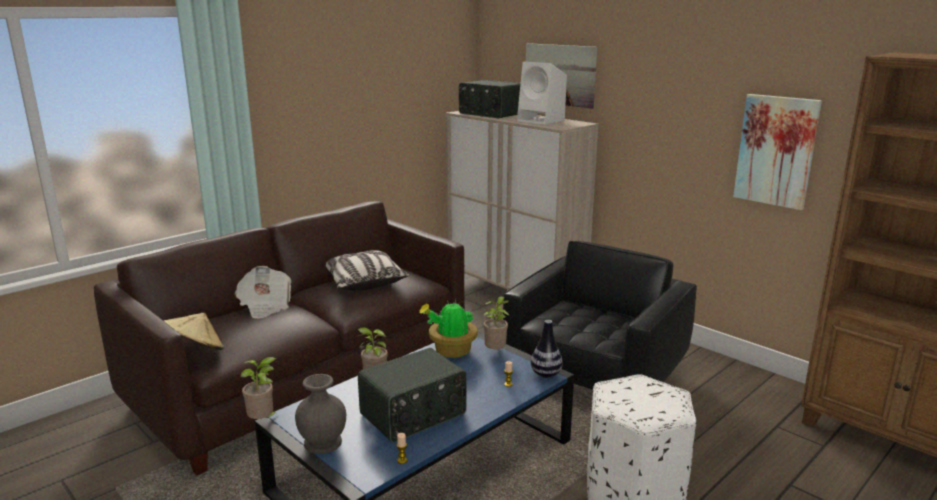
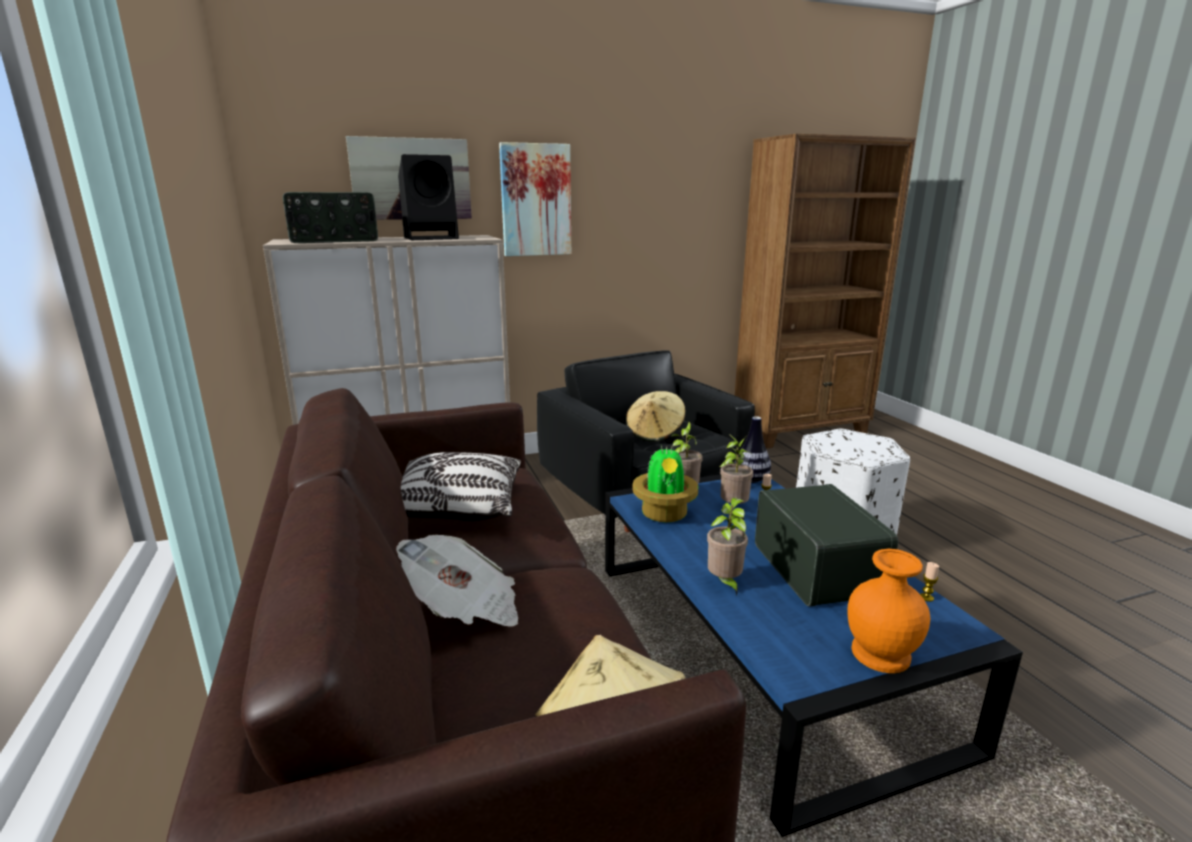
camera: 65 degrees left, 0 degrees up
potted plant [240,357,276,419] -> potted plant moved to [720,434,753,504]
grey vase [295,374,346,454] -> orange vase [847,549,931,673]
white speaker [517,61,567,125] -> black speaker [398,154,459,240]
picture [733,94,822,210] -> picture moved to [499,142,571,256]
none -> beige hat [626,391,686,442]

